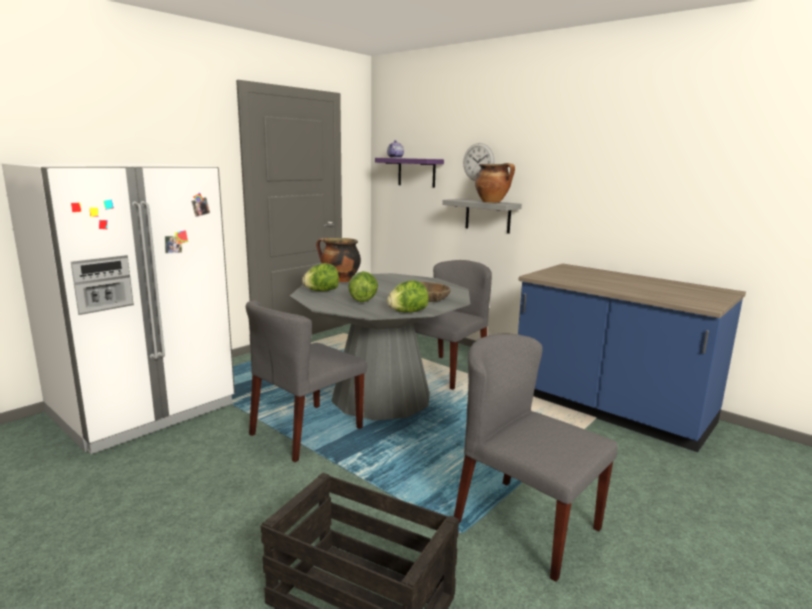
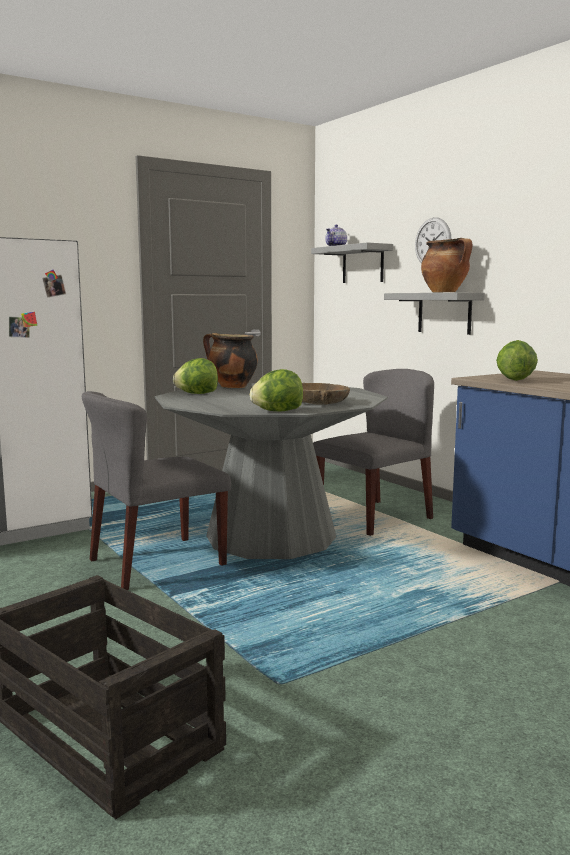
camera: 15 degrees right, 5 degrees down
lettuce [348,271,378,302] -> lettuce moved to [496,340,538,381]
purple shelf [375,158,444,188] -> grey shelf [311,242,393,283]
grey chair [454,334,617,582] -> none

